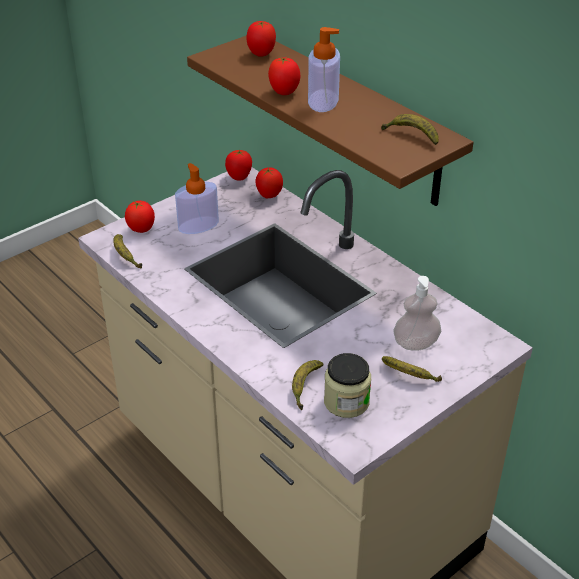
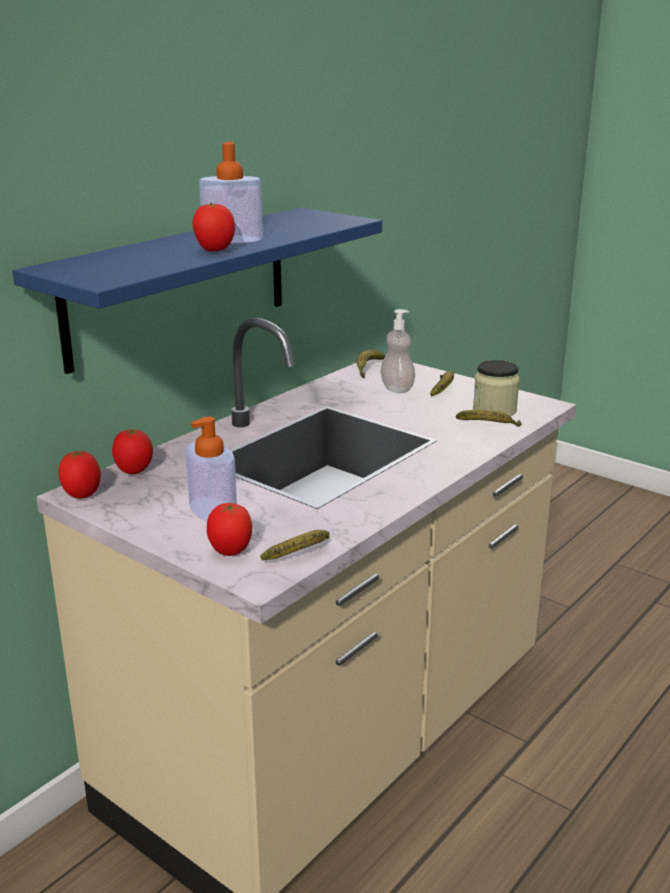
camera: 100 degrees left, 15 degrees down
brown shelf [187,35,474,206] -> blue shelf [12,208,382,374]
tomato [246,21,276,57] -> none
banana [381,114,439,145] -> banana moved to [357,350,385,379]

